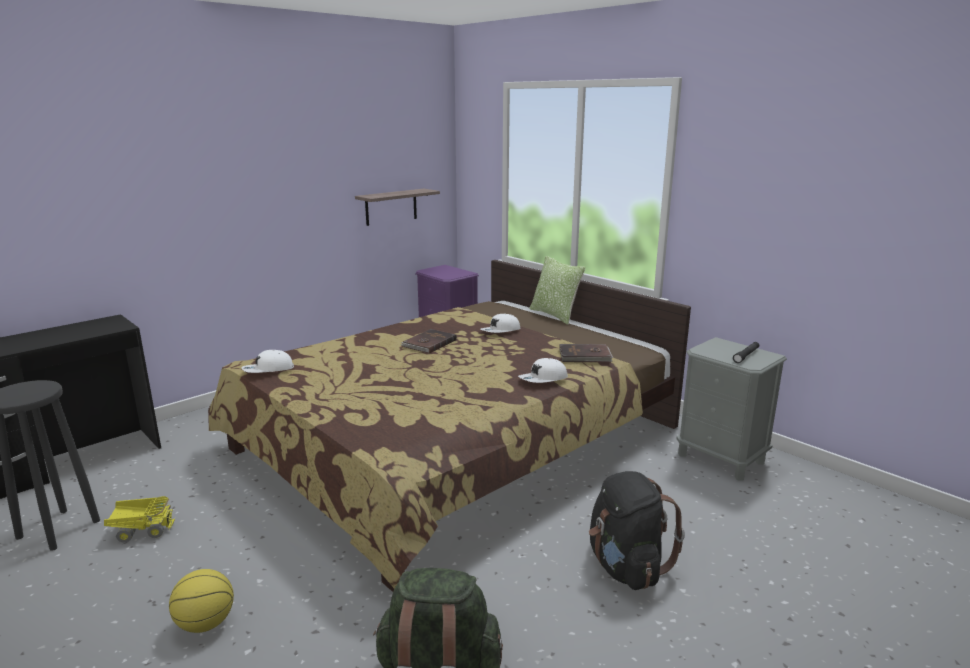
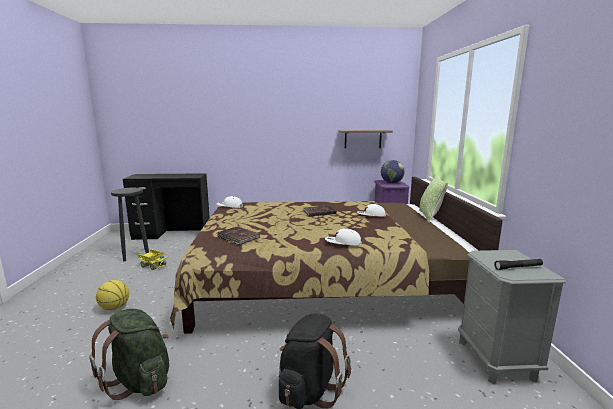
camera: 40 degrees right, 5 degrees down
brown book [559,344,613,362] -> brown book moved to [217,226,260,245]
none -> globe [381,160,405,183]

